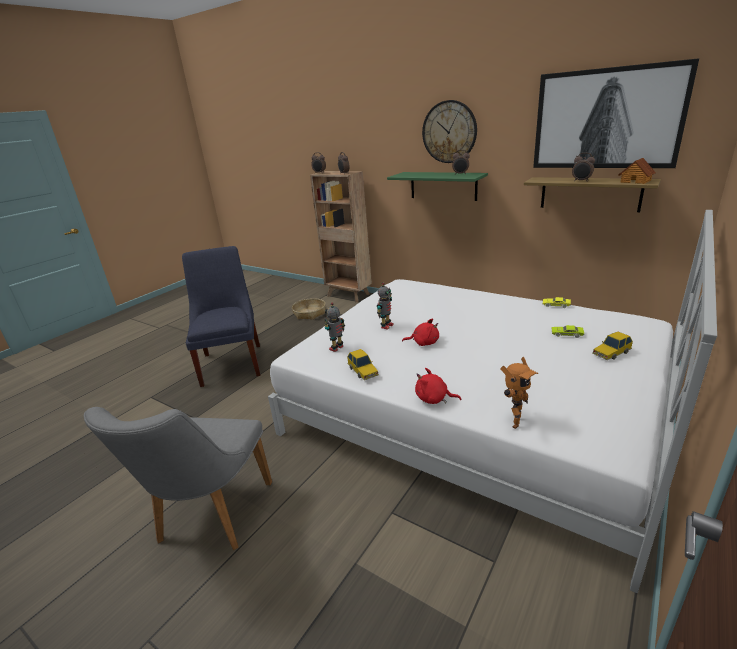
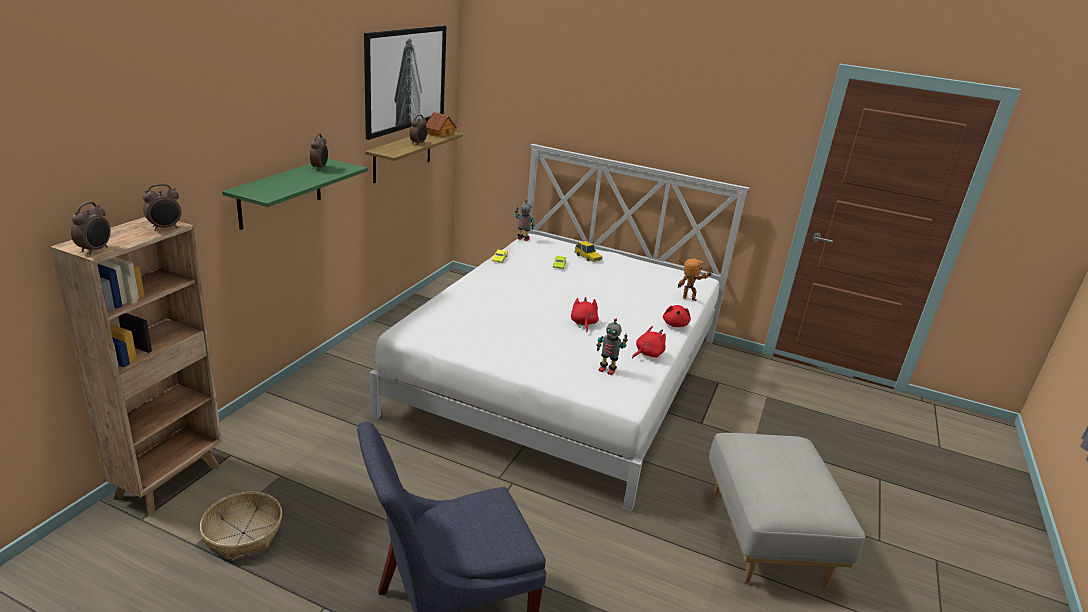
camera: 105 degrees left, 0 degrees up
grey chair [84,407,272,550] -> grey ottoman [709,433,865,587]
toy car [347,349,379,380] -> red plush toy [632,326,666,359]
toy robot [377,282,394,330] -> toy robot moved to [515,200,535,241]
wall clock [422,100,477,163] -> none

